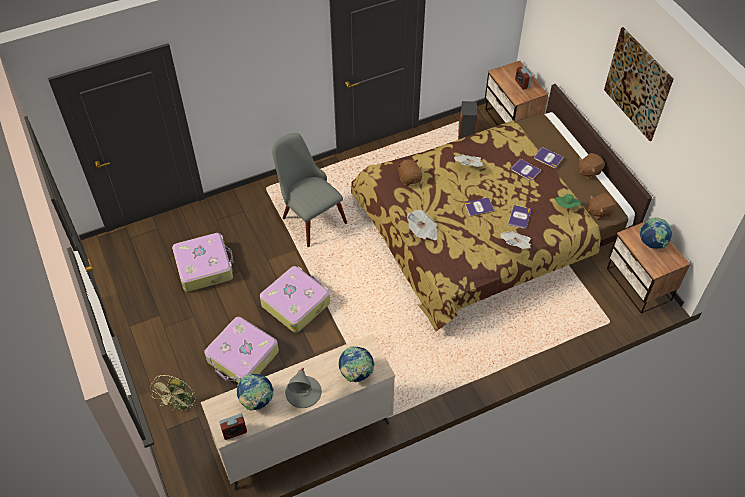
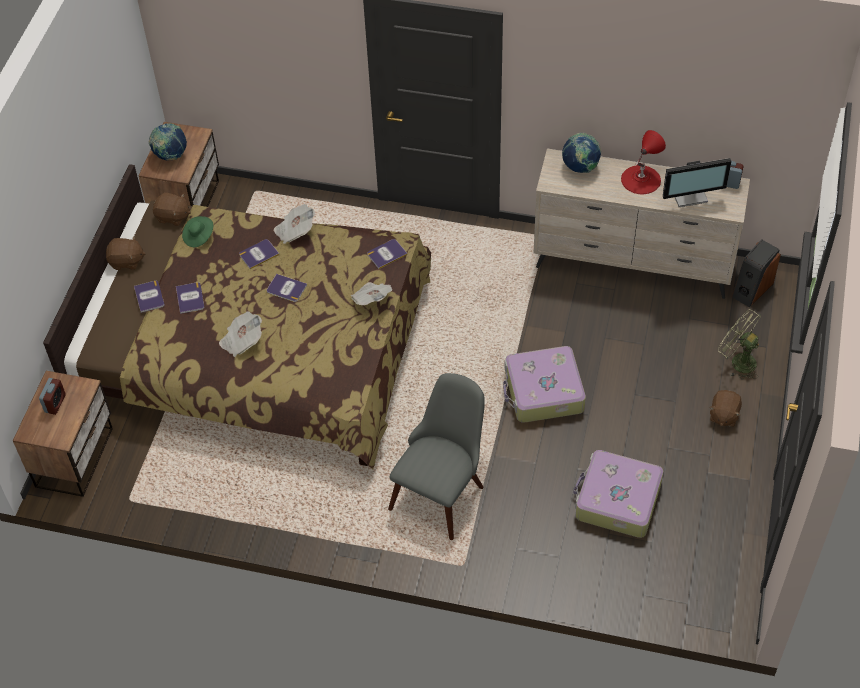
camera: 140 degrees left, 0 degrees up
green fan [150,375,199,412] -> green fan turned 105 degrees counterclockwise [718,309,761,380]
suitcase [204,317,279,383] -> none
globe [237,374,274,411] -> monitor [663,158,731,207]
grey chair [272,133,347,247] -> grey chair turned 150 degrees counterclockwise [388,373,485,540]
grey table lamp [285,368,322,408] -> red table lamp [621,130,666,194]
brown plush toy [397,159,422,186] -> brown plush toy moved to [709,390,742,427]
speaker [458,101,479,140] -> speaker moved to [732,239,781,307]
picture [604,27,674,141] -> none
none -> book [367,239,408,269]

